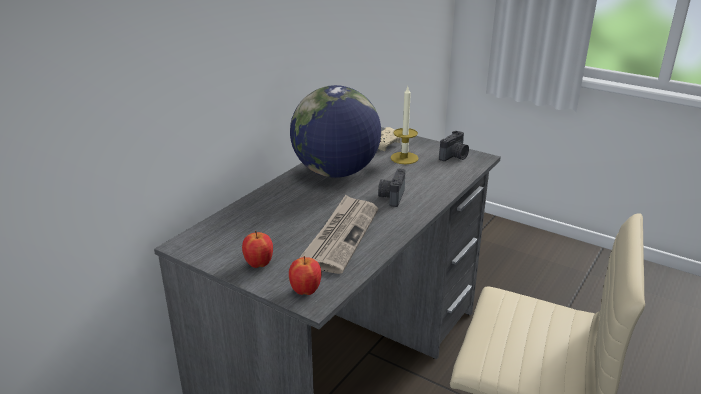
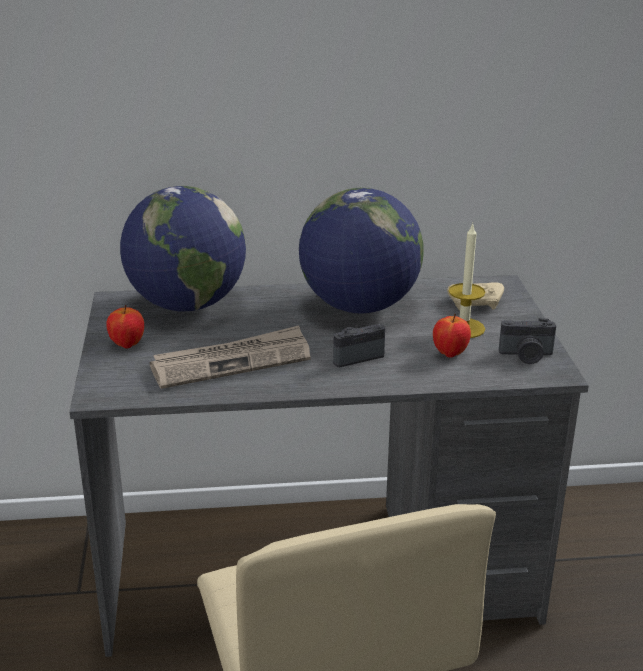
camera: 50 degrees right, 0 degrees up
apple [289,256,321,295] -> apple moved to [433,314,471,358]
none -> globe [120,186,246,311]

